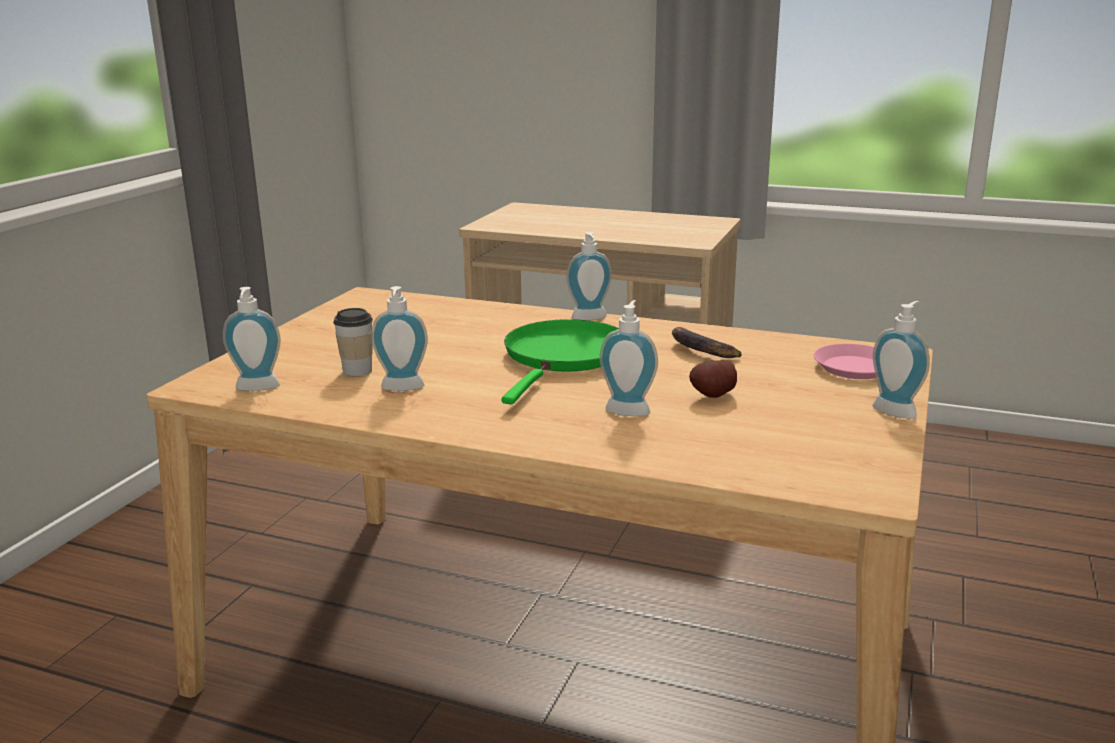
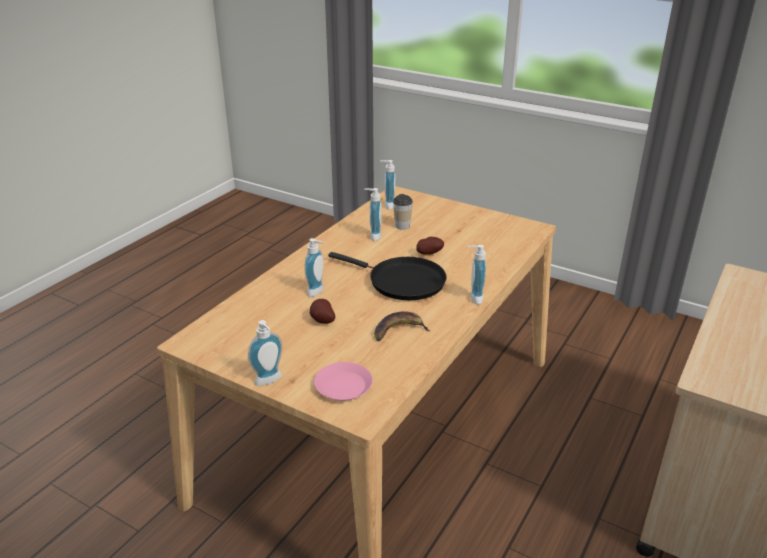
camera: 100 degrees right, 10 degrees up
green frying pan [501,319,619,405] -> black frying pan [328,252,446,300]
none -> potato [416,237,444,255]

